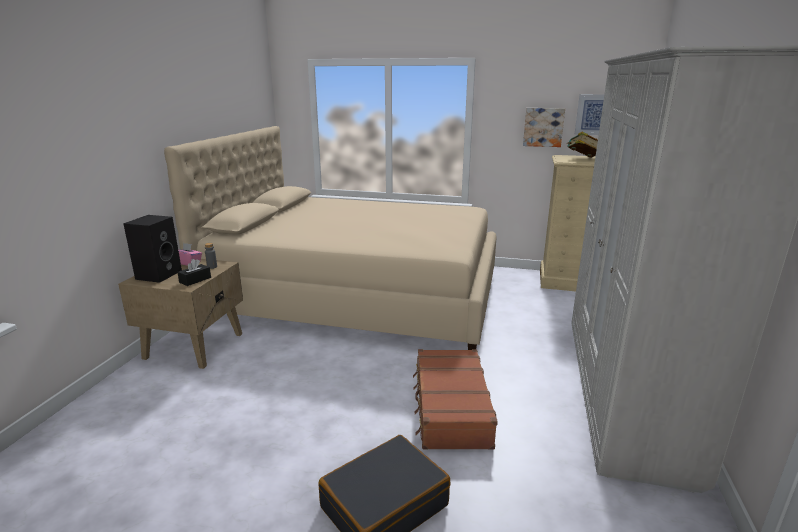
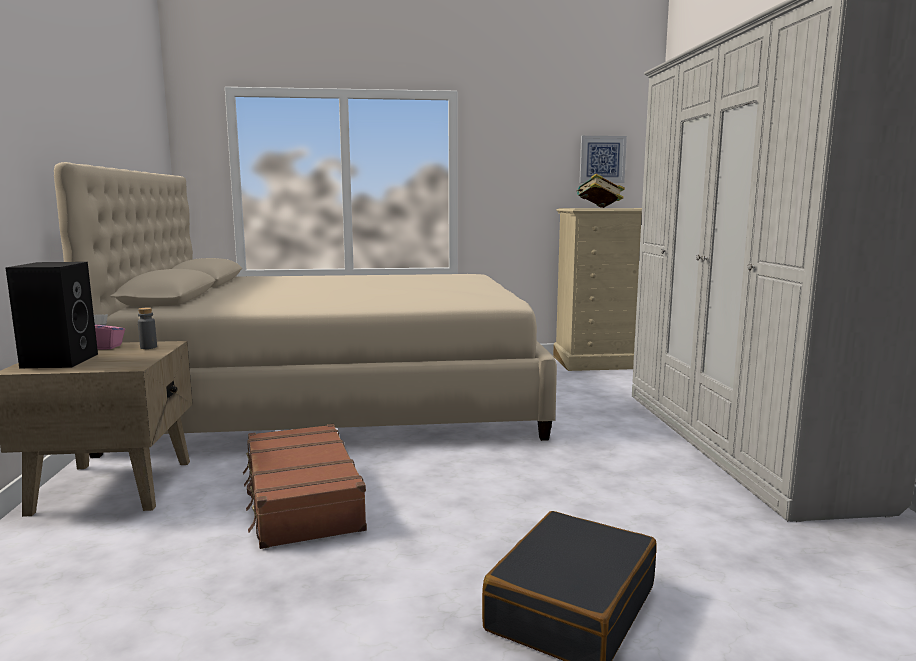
camera: 20 degrees left, 10 degrees down
black tissue box [177,259,211,286] -> none
brown suitcase [413,349,498,450] -> brown suitcase moved to [243,424,367,549]
picture [523,108,565,147] -> none

